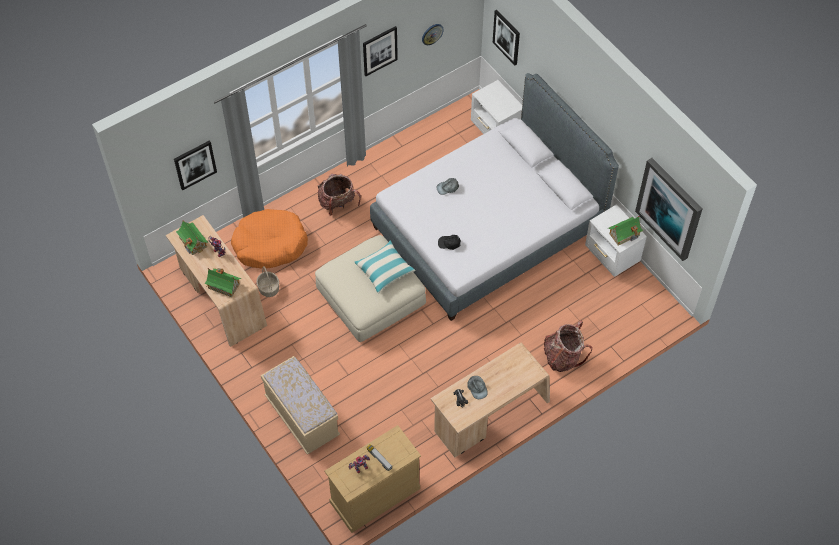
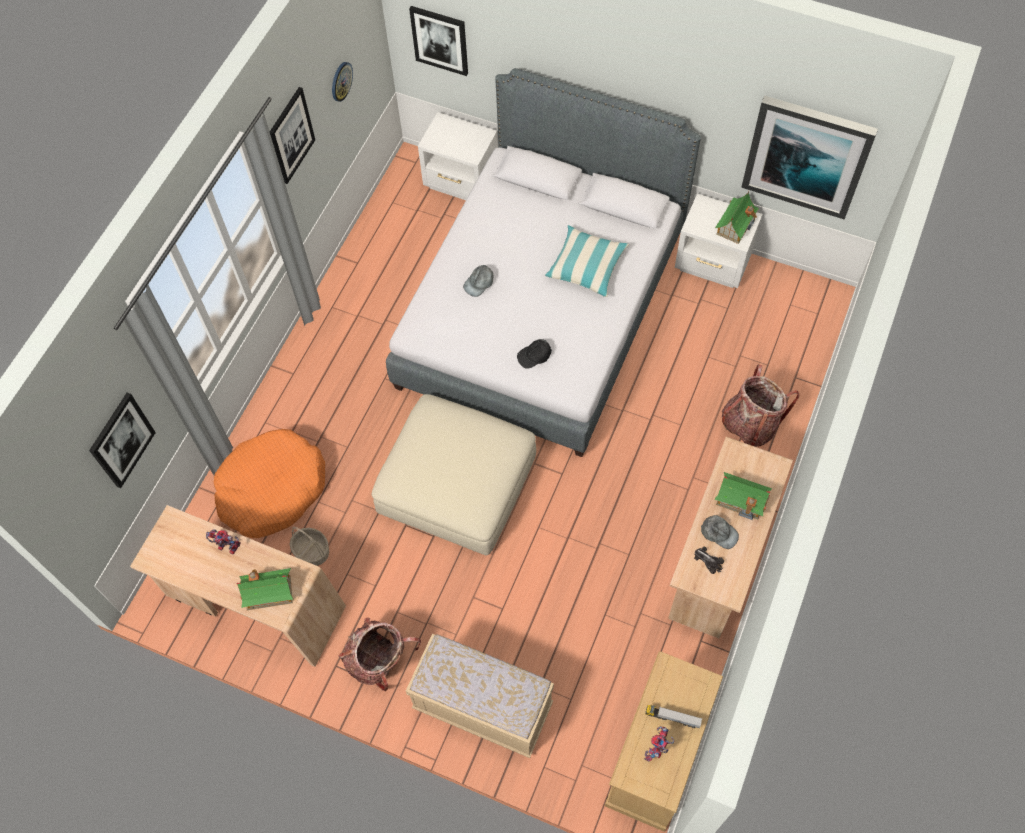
camera: 30 degrees left, 5 degrees up
toy house [176,221,208,255] -> toy house moved to [714,472,772,520]
backpack [318,174,361,216] -> backpack moved to [339,617,421,691]
pillow [355,241,416,294] -> pillow moved to [545,225,629,297]

